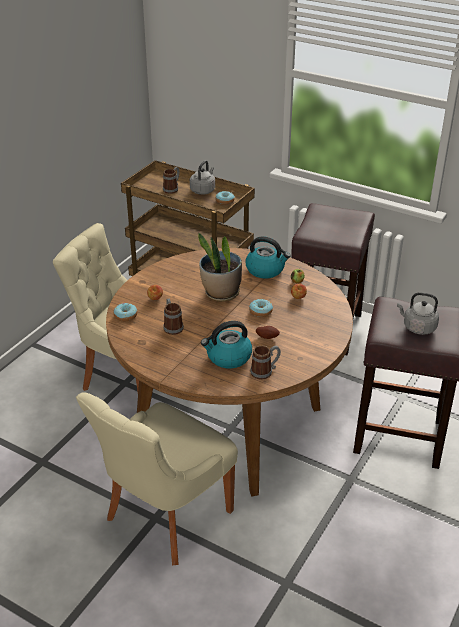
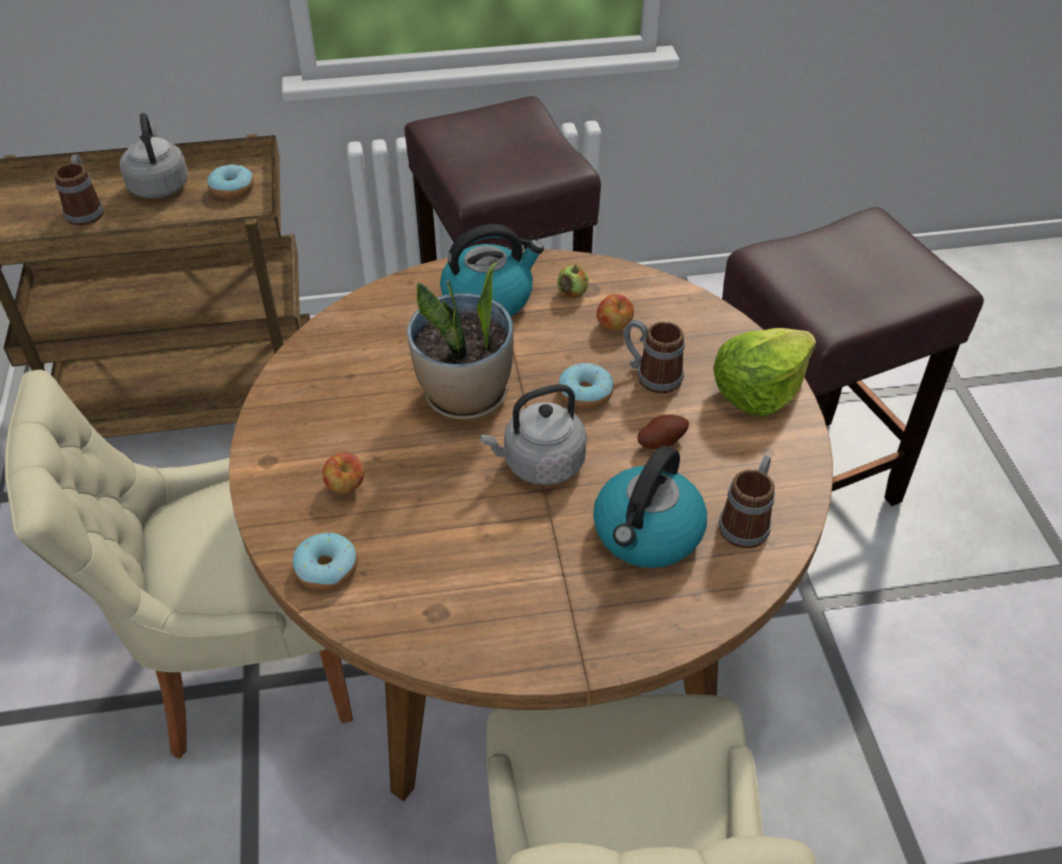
camera: 40 degrees left, 10 degrees up
mug [163,299,184,335] -> mug moved to [624,320,685,394]
grey kettle [397,292,439,335] -> grey kettle moved to [480,384,587,485]
none -> lettuce [713,328,816,417]

